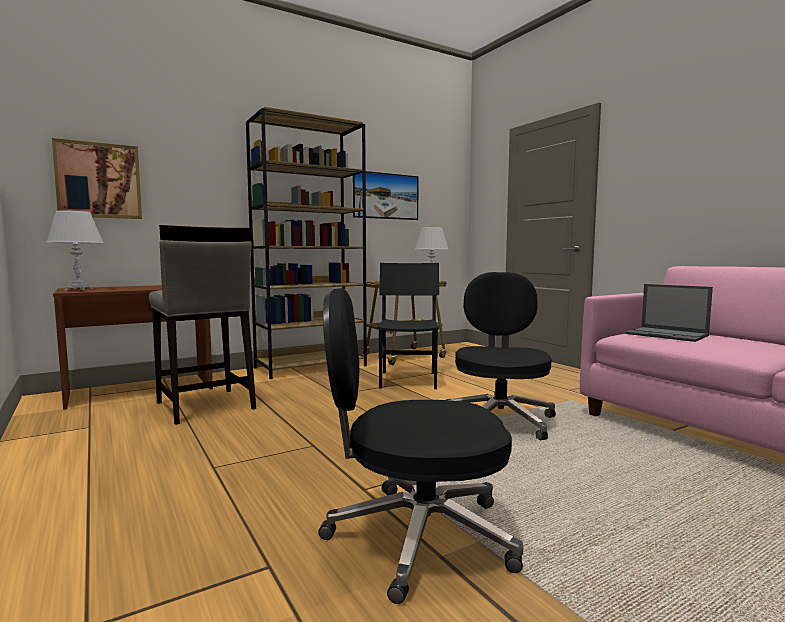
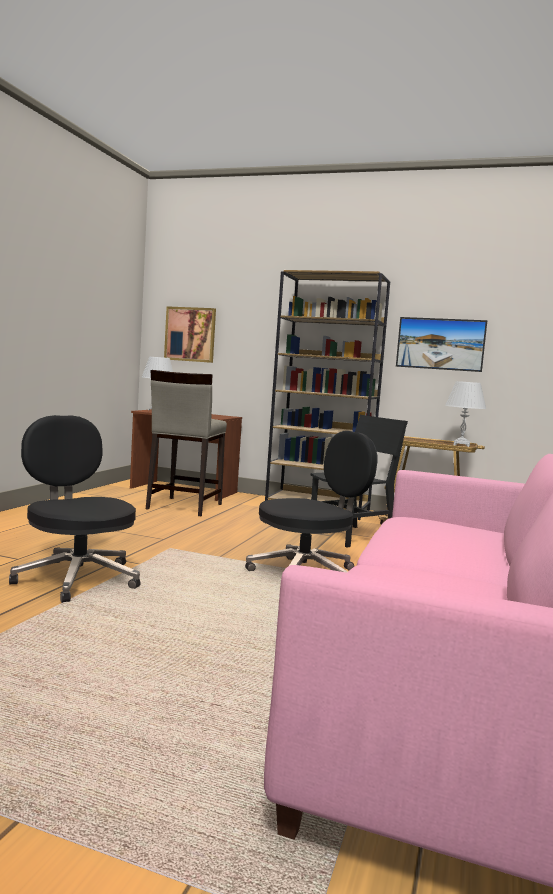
camera: 50 degrees right, 0 degrees up
laptop [626,284,713,342] -> none

